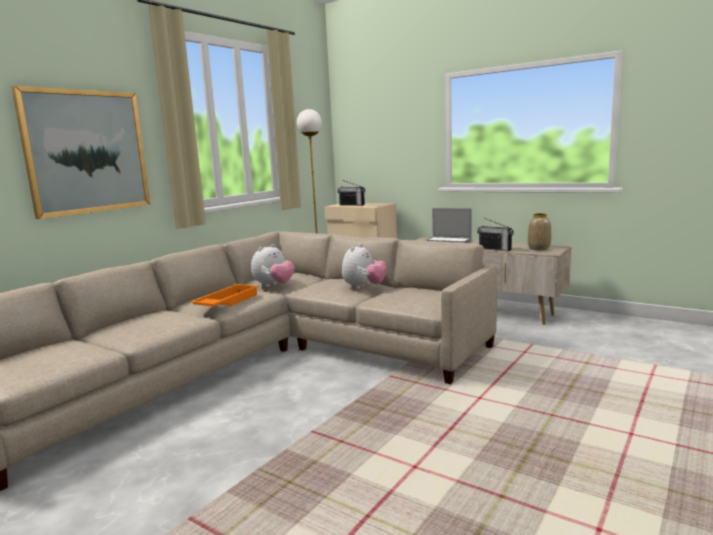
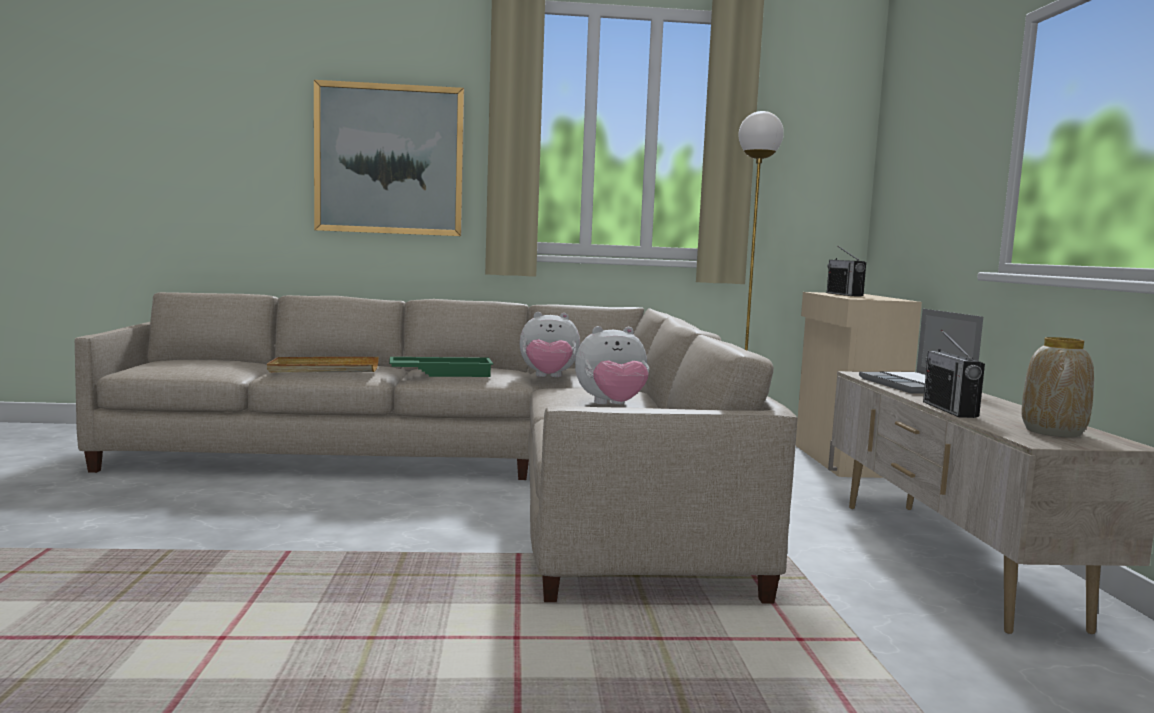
camera: 50 degrees right, 5 degrees down
orange tray [190,284,258,307] -> green tray [389,357,493,377]
none -> beige tray [267,357,379,373]

